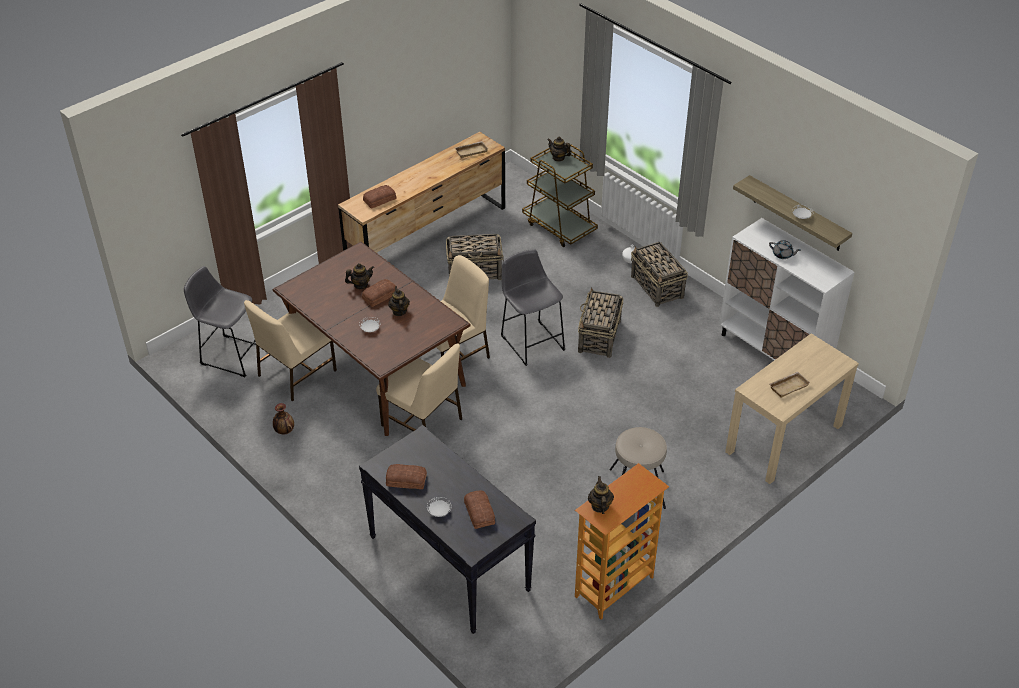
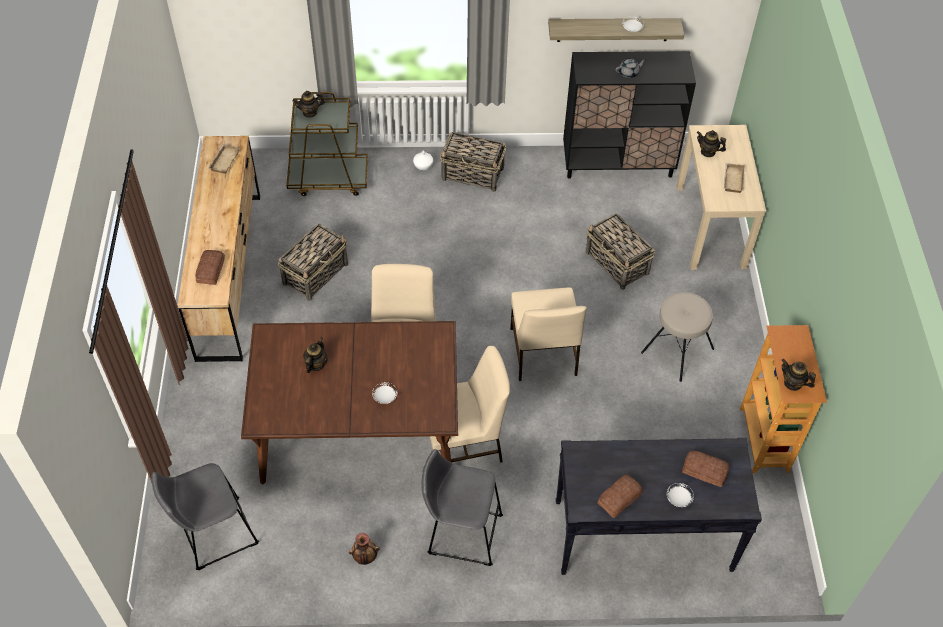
camera: 50 degrees left, 10 degrees up
beige chair [244,300,337,401] -> beige chair moved to [510,287,587,381]
bread [362,279,395,307] -> none
teapot [388,286,410,316] -> teapot moved to [697,130,726,157]
grey stool [501,249,565,366] -> grey stool moved to [422,449,503,566]
basket [578,288,623,358] -> basket moved to [586,213,655,290]
white cabinet [719,218,855,360] -> black cabinet [563,51,696,178]

